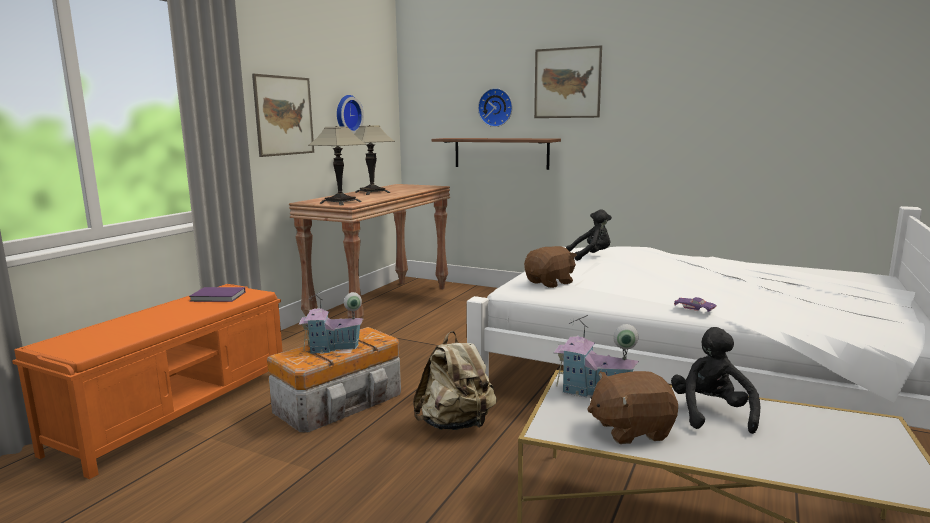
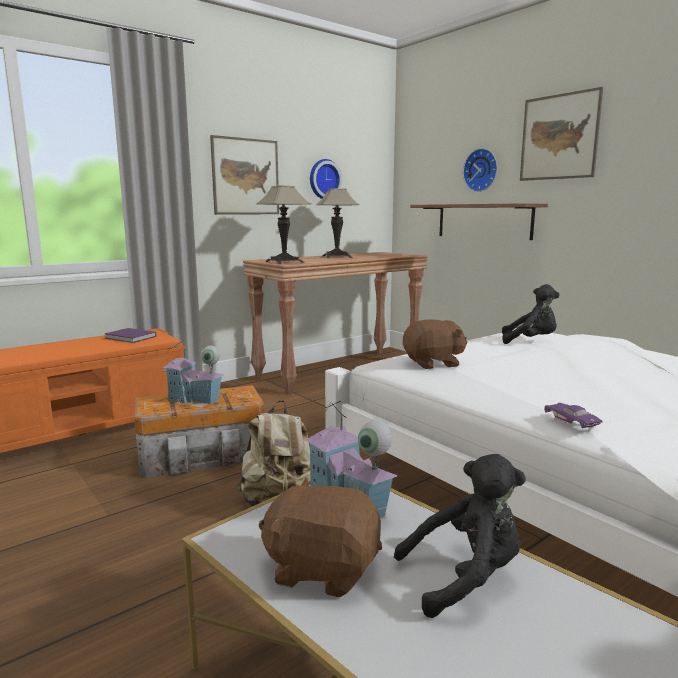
camera: 25 degrees right, 0 degrees up
black plush toy [671,327,761,434] -> black plush toy turned 45 degrees clockwise [394,454,526,618]

